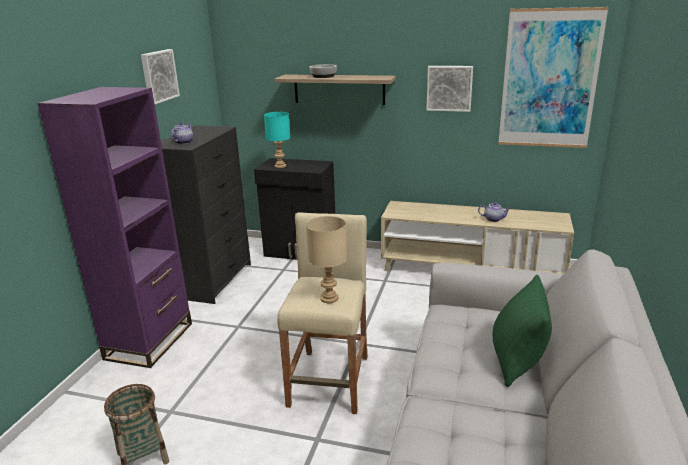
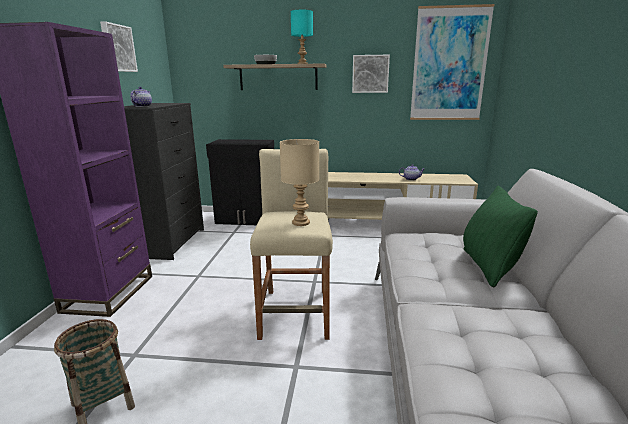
camera: 10 degrees left, 5 degrees down
turquoise table lamp [264,112,290,168] -> turquoise table lamp moved to [291,10,313,64]

